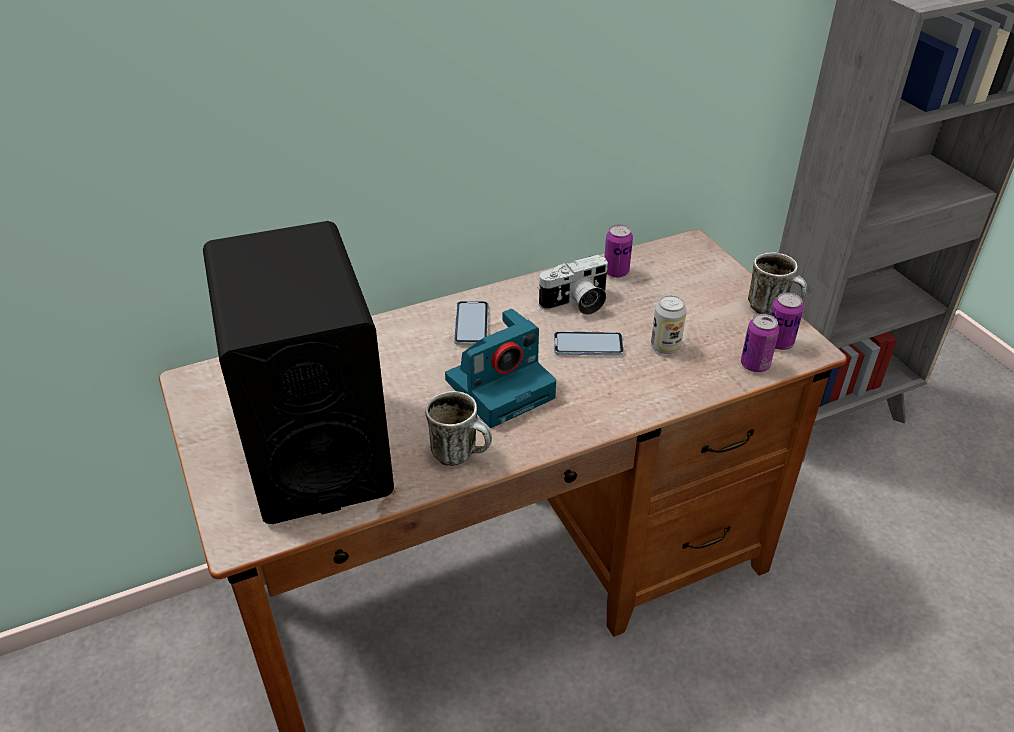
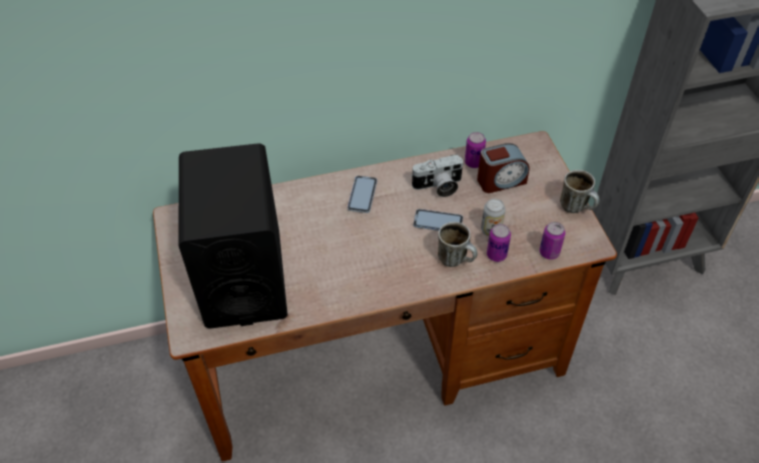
camera: 10 degrees right, 10 degrees up
mug [425,391,492,466] -> mug moved to [438,222,478,267]
camera [445,309,556,428] -> none
can [771,292,804,350] -> can moved to [487,224,511,262]
none -> alarm clock [477,143,529,193]

